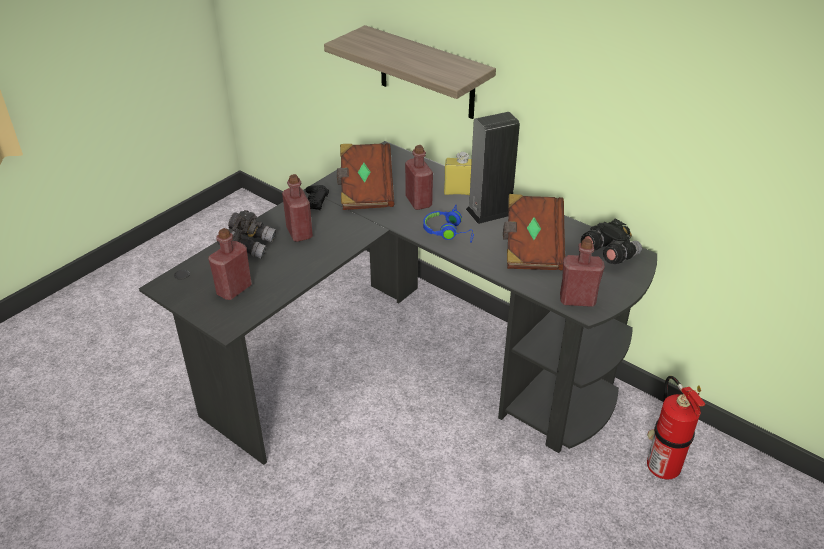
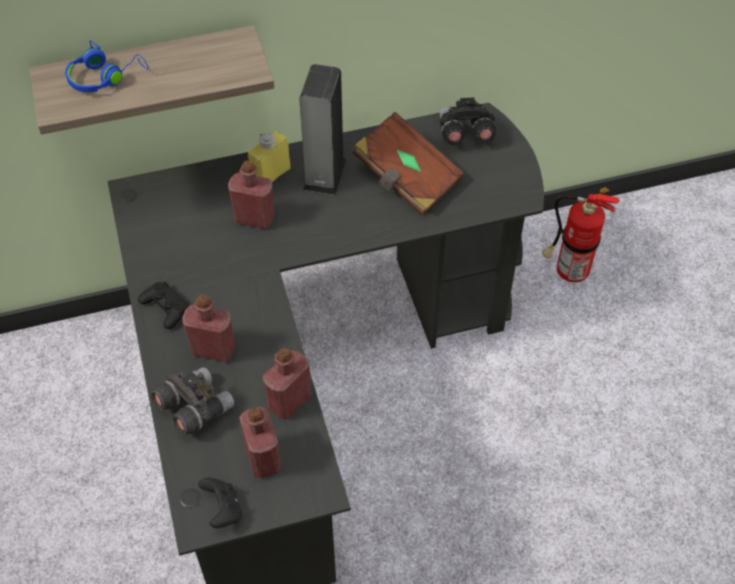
camera: 55 degrees left, 15 degrees up
brown book [337,143,394,210] -> none
blue headphones [423,205,474,243] -> blue headphones moved to [65,40,148,92]
red bottle [560,239,605,307] -> red bottle moved to [263,348,311,419]
none -> black game controller [198,478,242,528]

